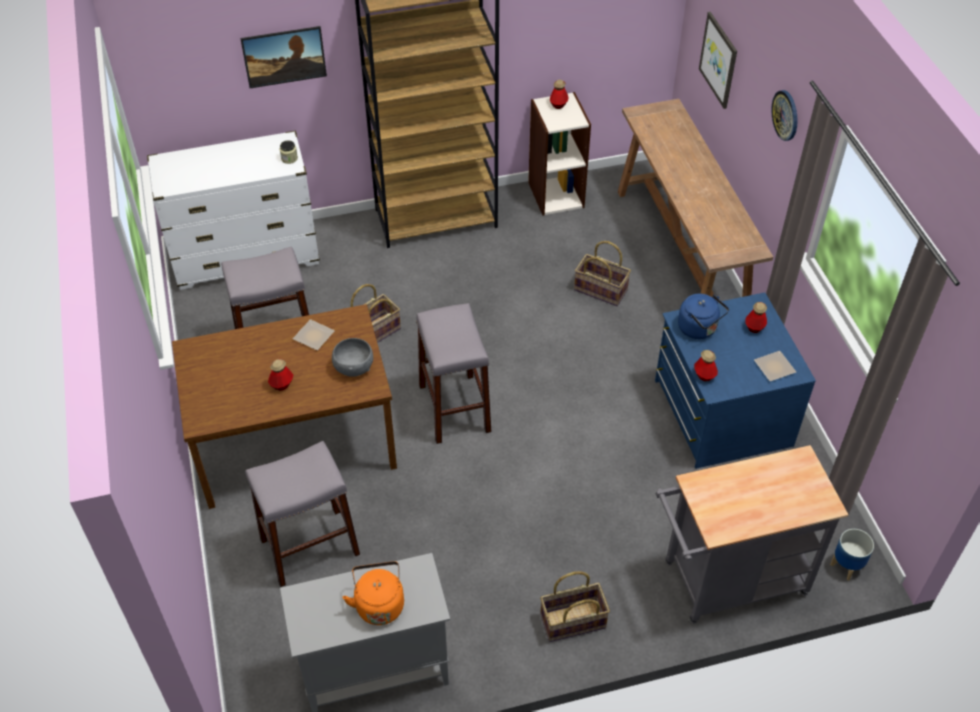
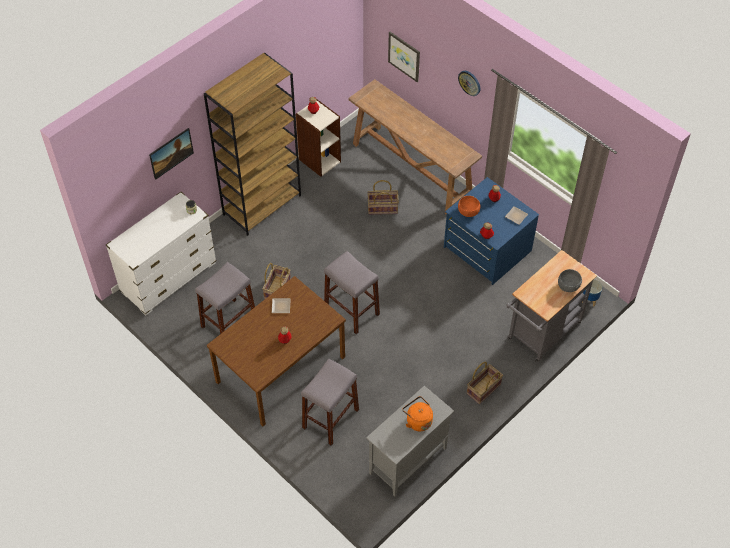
camera: 30 degrees left, 5 degrees up
grey bowl [332,338,373,377] -> grey bowl moved to [558,269,582,292]
blue kettle [678,294,729,339] -> orange bowl [458,196,480,217]

